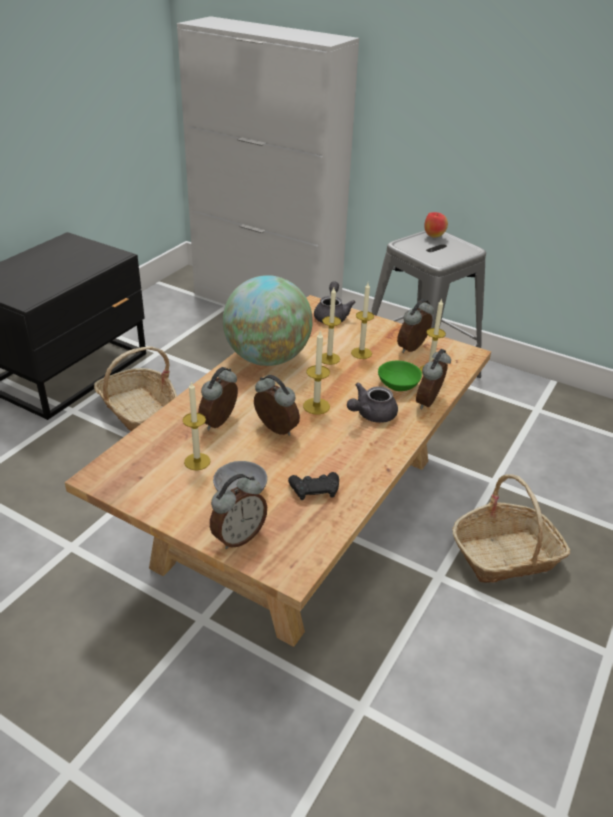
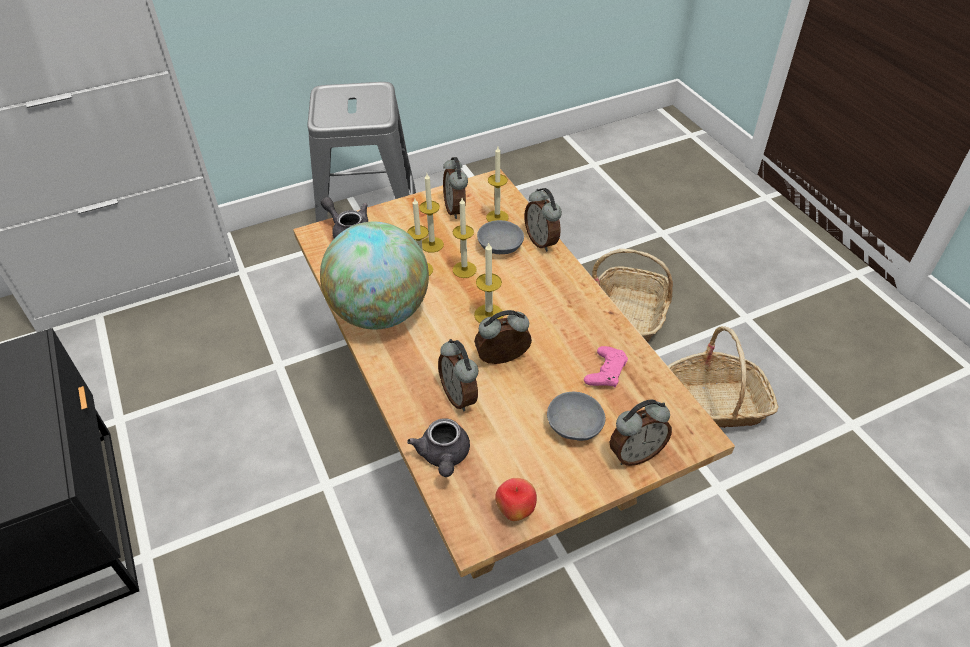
camera: 55 degrees left, 10 degrees up
basket [94,346,177,431] -> basket moved to [668,326,778,428]
candle [183,381,210,470] -> candle moved to [453,198,477,278]
alarm clock [210,474,267,549] -> alarm clock turned 75 degrees clockwise [610,399,672,466]
black game controller [288,472,339,500] -> pink game controller [584,346,628,388]
grey teapot [347,382,398,423] -> grey teapot moved to [407,418,470,477]
green bowl [378,361,422,391] -> grey bowl [477,220,524,254]
apple [424,212,448,238] -> apple moved to [495,478,537,521]

